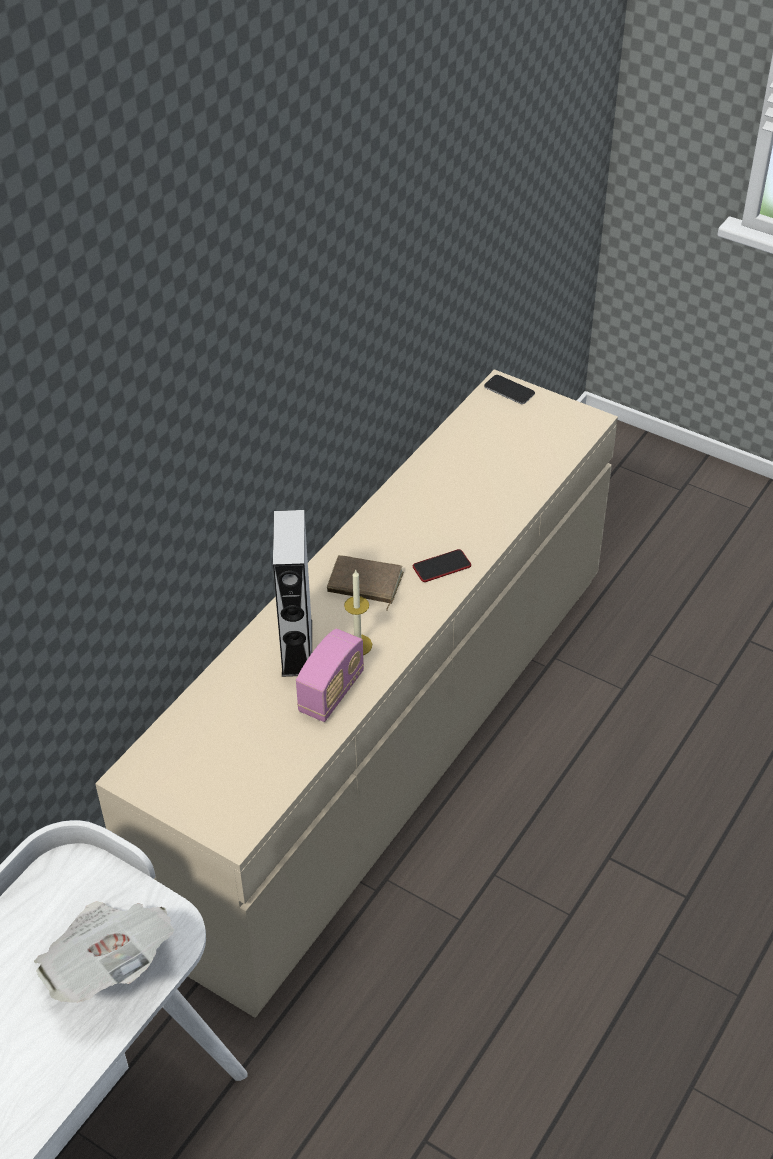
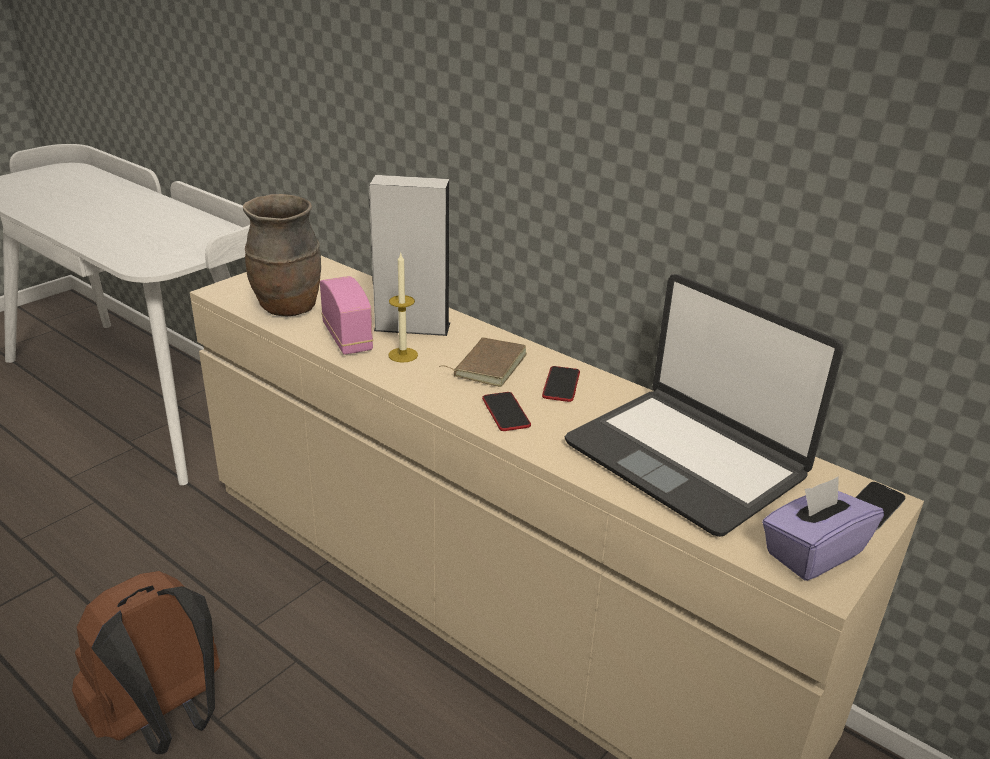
camera: 95 degrees right, 15 degrees down
newspaper [34,901,174,1003] -> none
radio [296,628,364,722] -> radio turned 150 degrees counterclockwise [320,276,373,355]
none -> brown backpack [72,571,220,754]
none -> brown vase [243,194,321,316]
none -> phone [542,366,580,402]
none -> laptop [565,274,844,537]
none -> purple tissue box [762,476,884,581]

